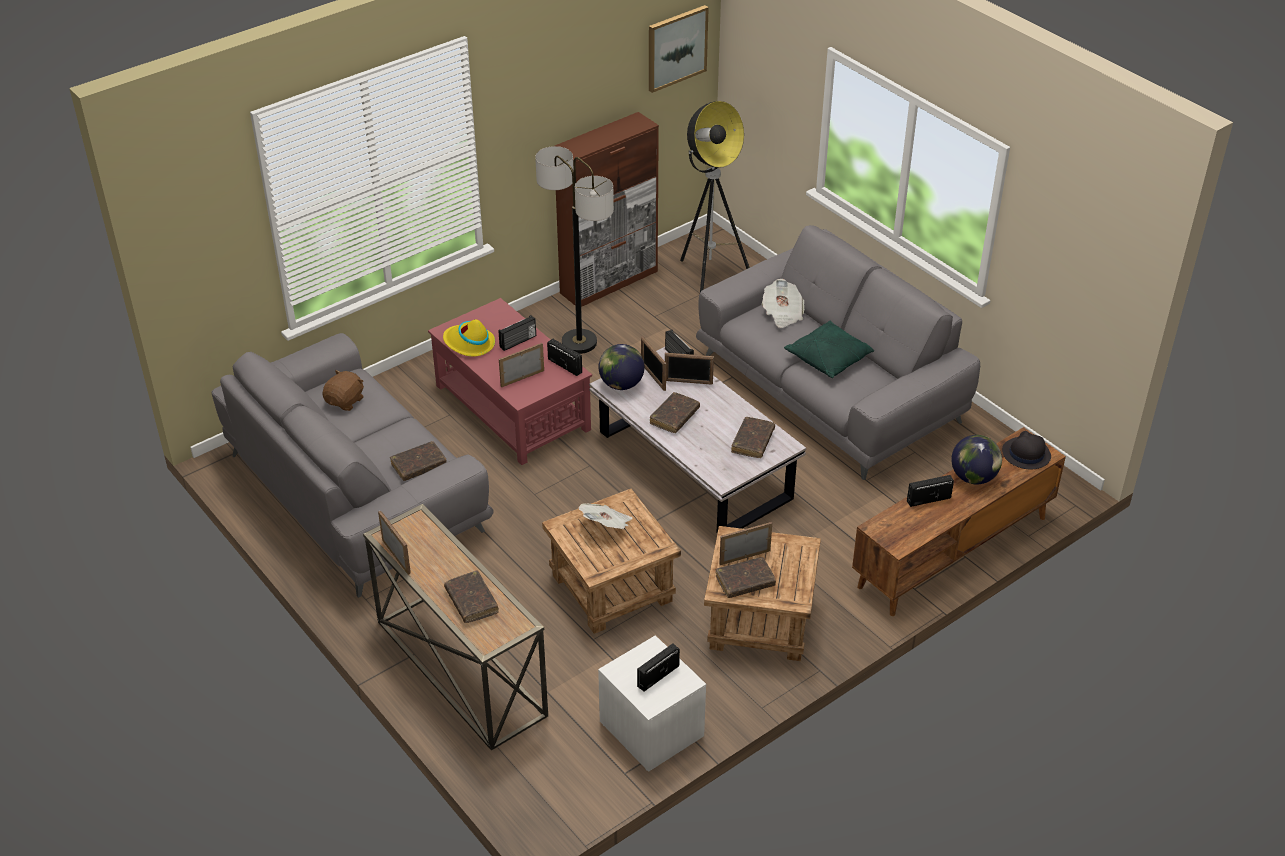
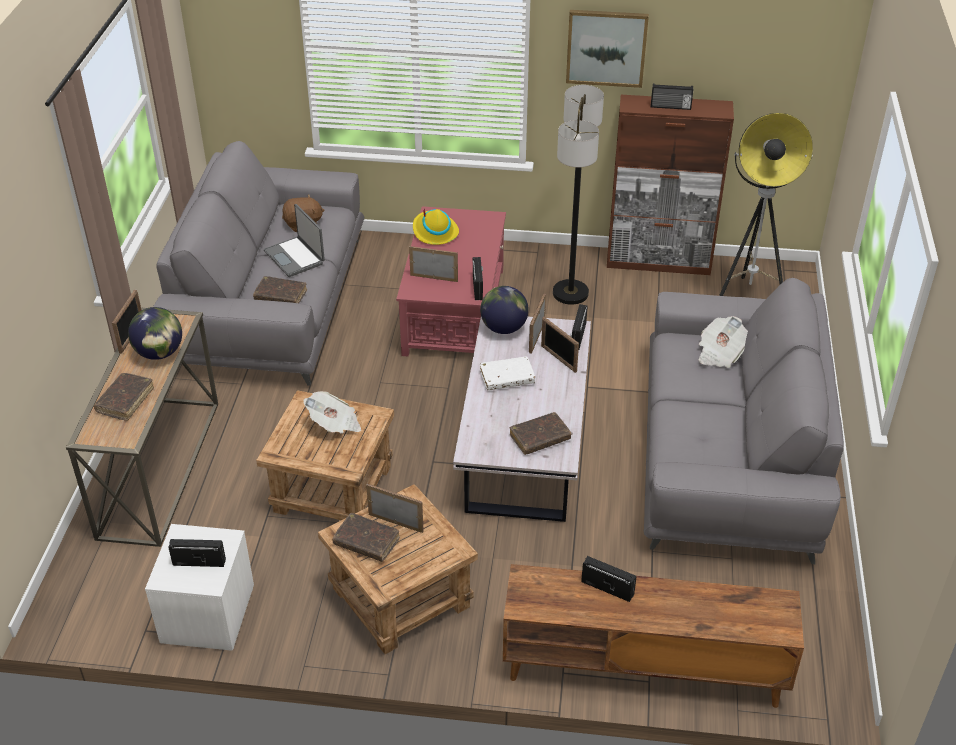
camera: 45 degrees right, 0 degrees up
radio [498,315,536,351] -> radio moved to [651,84,693,110]
picture [649,5,709,93] -> picture moved to [566,10,649,88]
brown book [650,392,700,433] -> white book [480,357,535,390]
green pillow [784,320,874,378] -> none
globe [951,435,1002,484] -> globe moved to [128,307,182,360]
black hat [1002,431,1051,469] -> none
none -> laptop [264,204,325,277]

